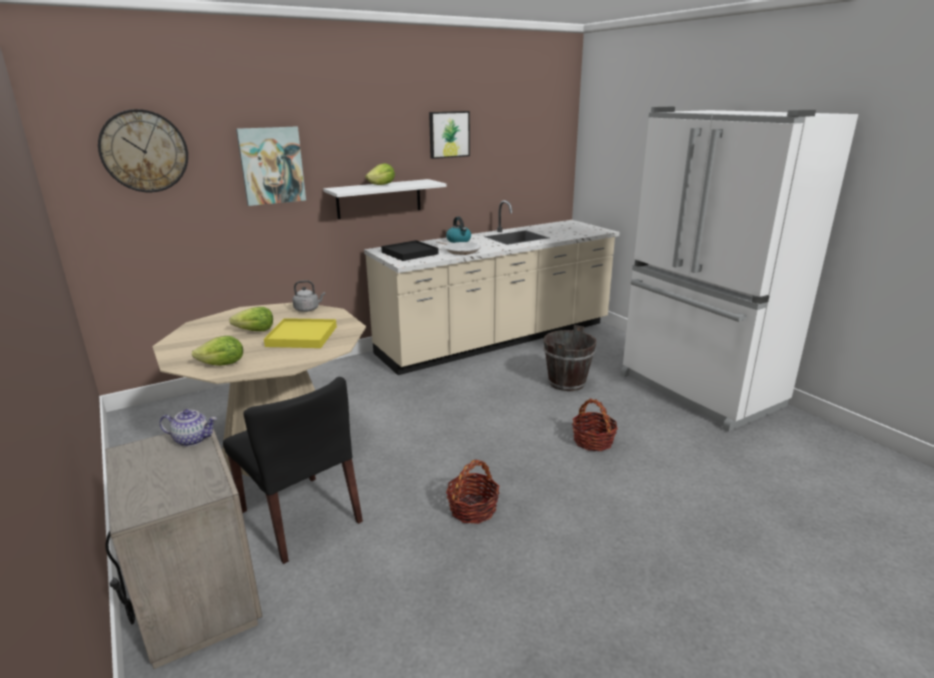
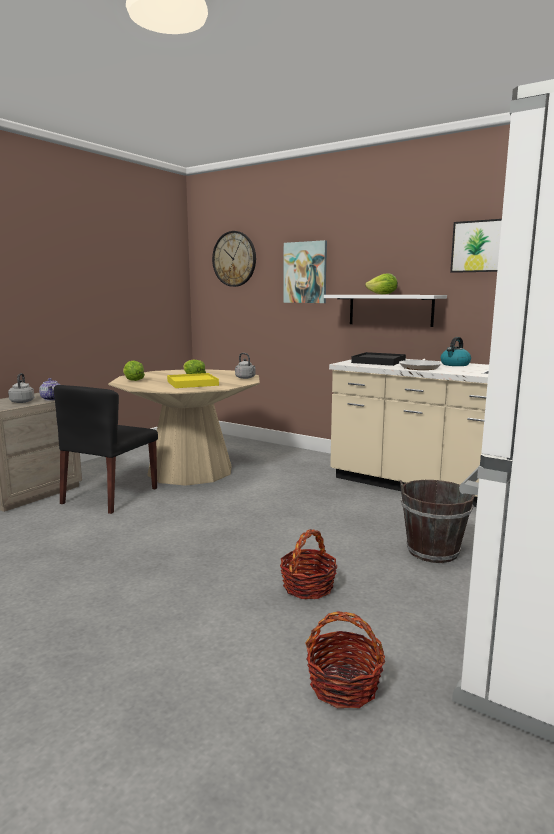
camera: 65 degrees right, 10 degrees down
basket [446,460,499,524] -> basket moved to [305,611,385,708]
none -> grey kettle [8,373,34,403]

